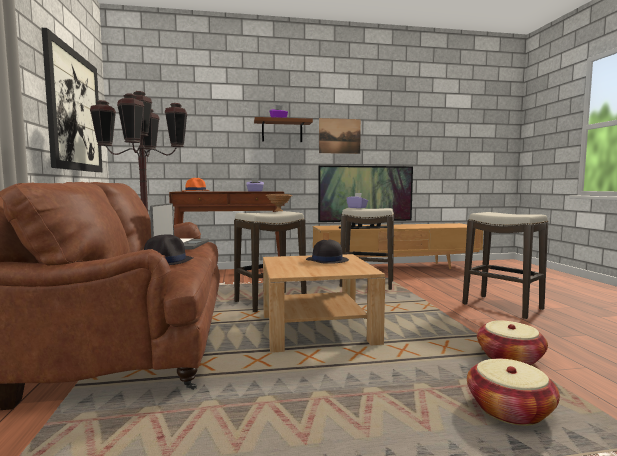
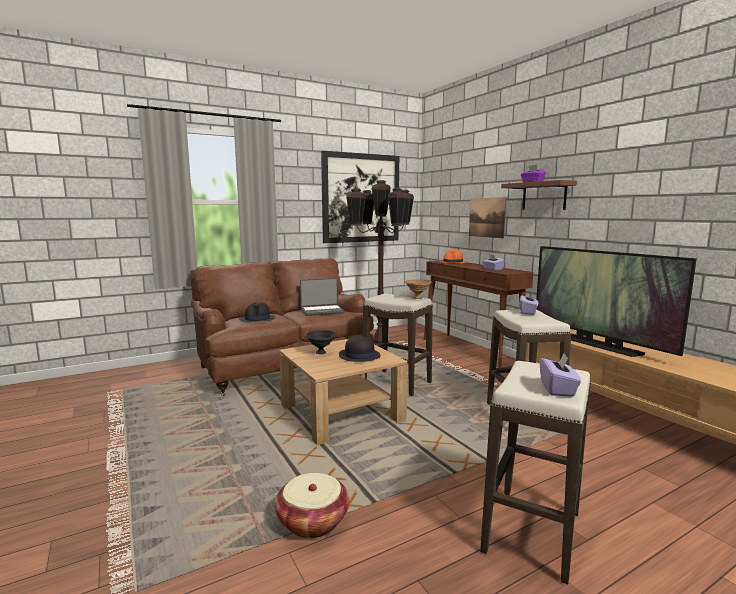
camera: 70 degrees right, 5 degrees up
picture [319,118,361,154] -> picture moved to [469,197,506,238]
basket [467,359,560,426] -> none
none -> black bowl [305,330,336,354]
none -> purple tissue box [540,353,581,397]

